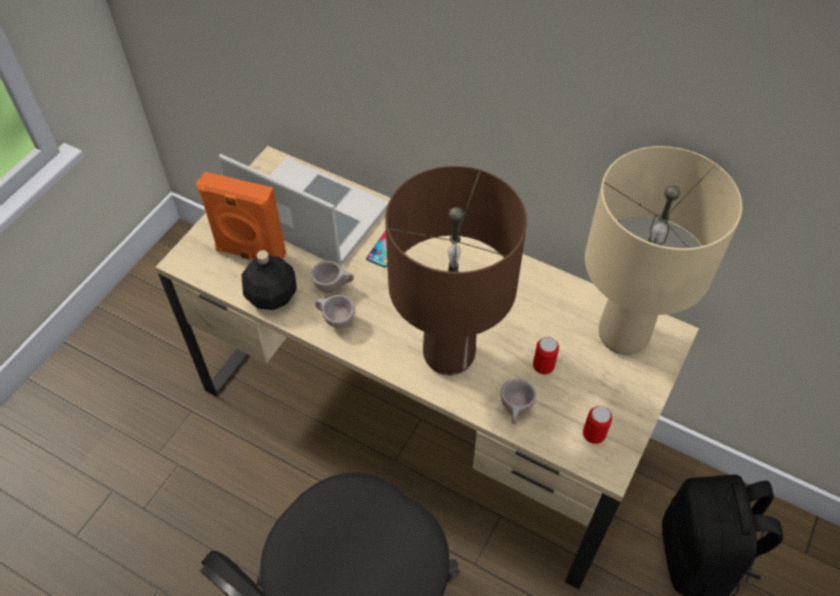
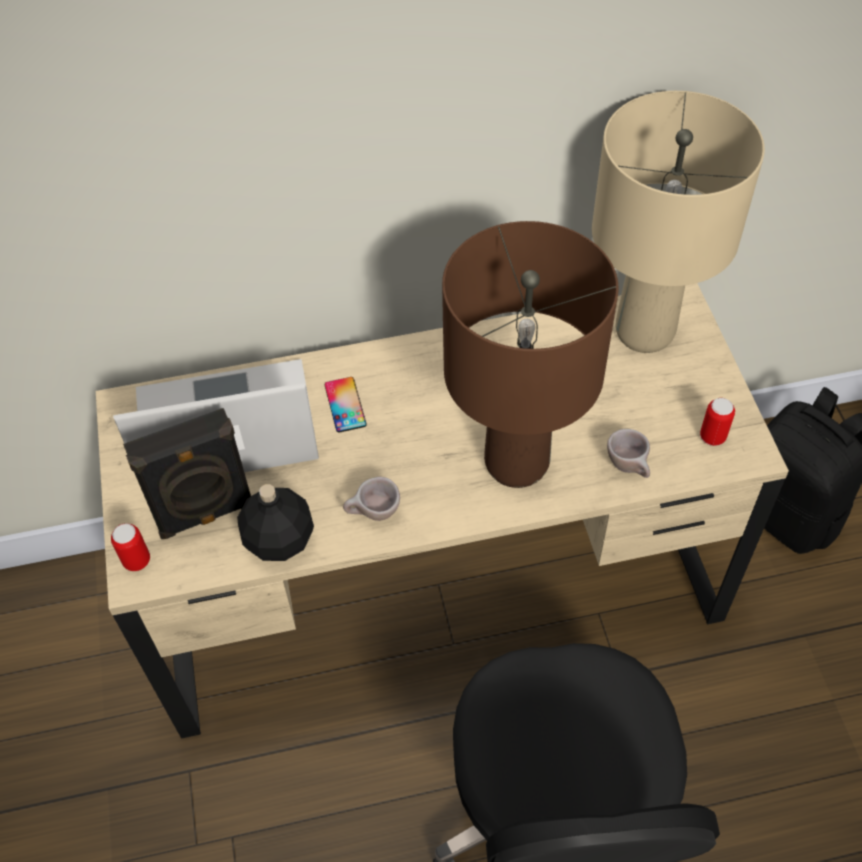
camera: 40 degrees left, 0 degrees up
orange speaker [196,172,286,260] -> black speaker [123,408,251,539]
beige cup [311,261,354,293] -> none
can [533,337,559,374] -> can moved to [111,523,150,571]

